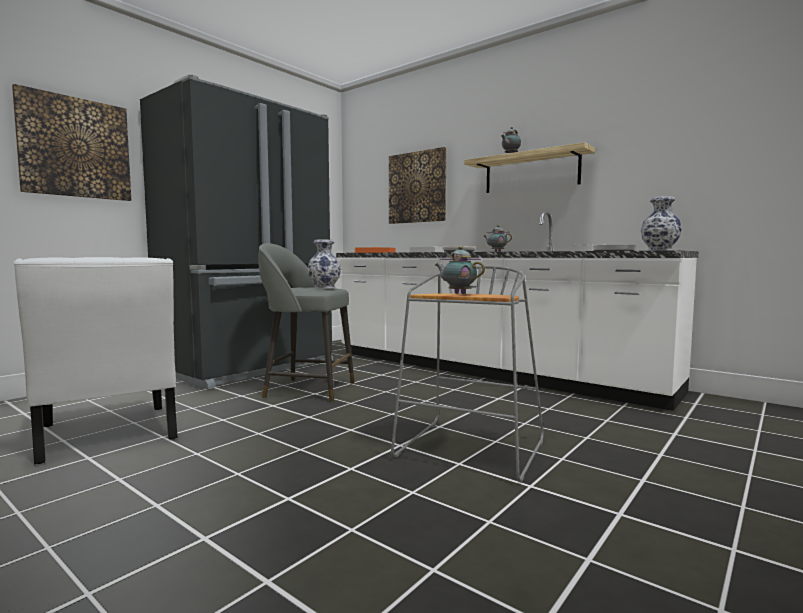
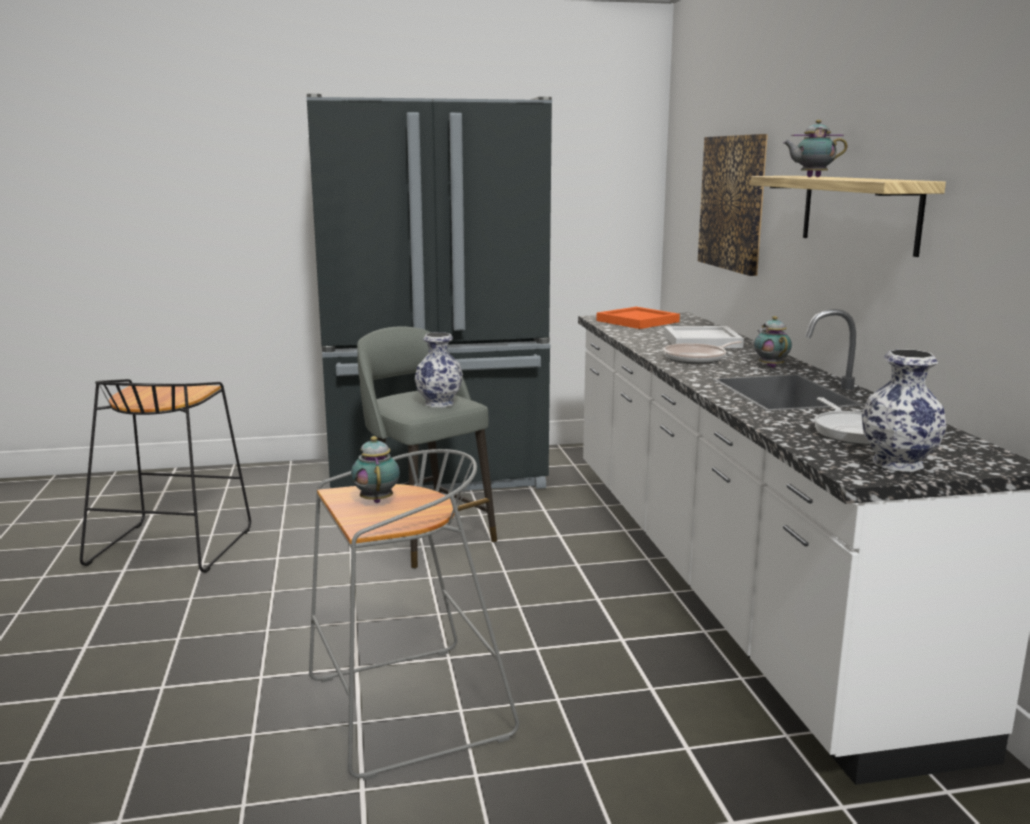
camera: 40 degrees right, 10 degrees up
picture [12,84,131,201] -> none
white chair [14,257,178,464] -> black stool [80,379,251,573]

